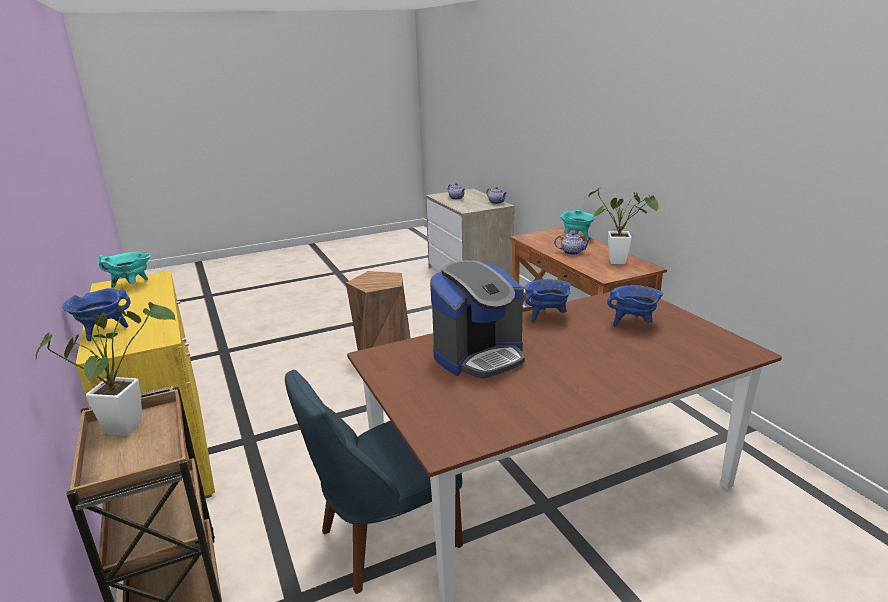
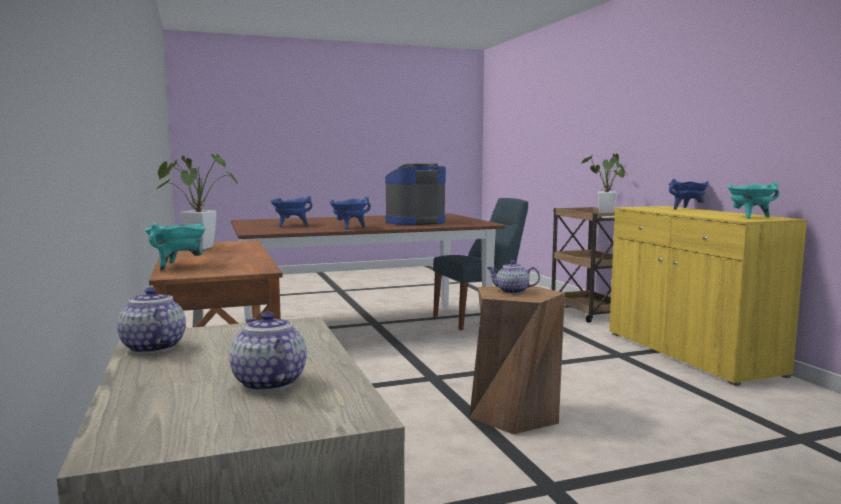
camera: 175 degrees left, 15 degrees down
teapot [554,232,591,255] -> teapot moved to [487,260,540,294]

